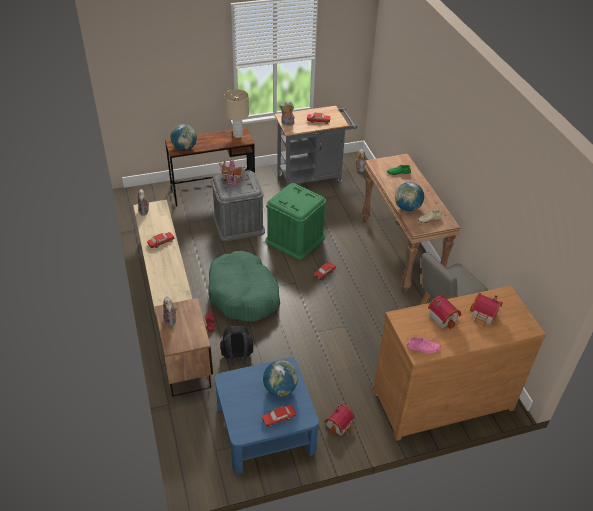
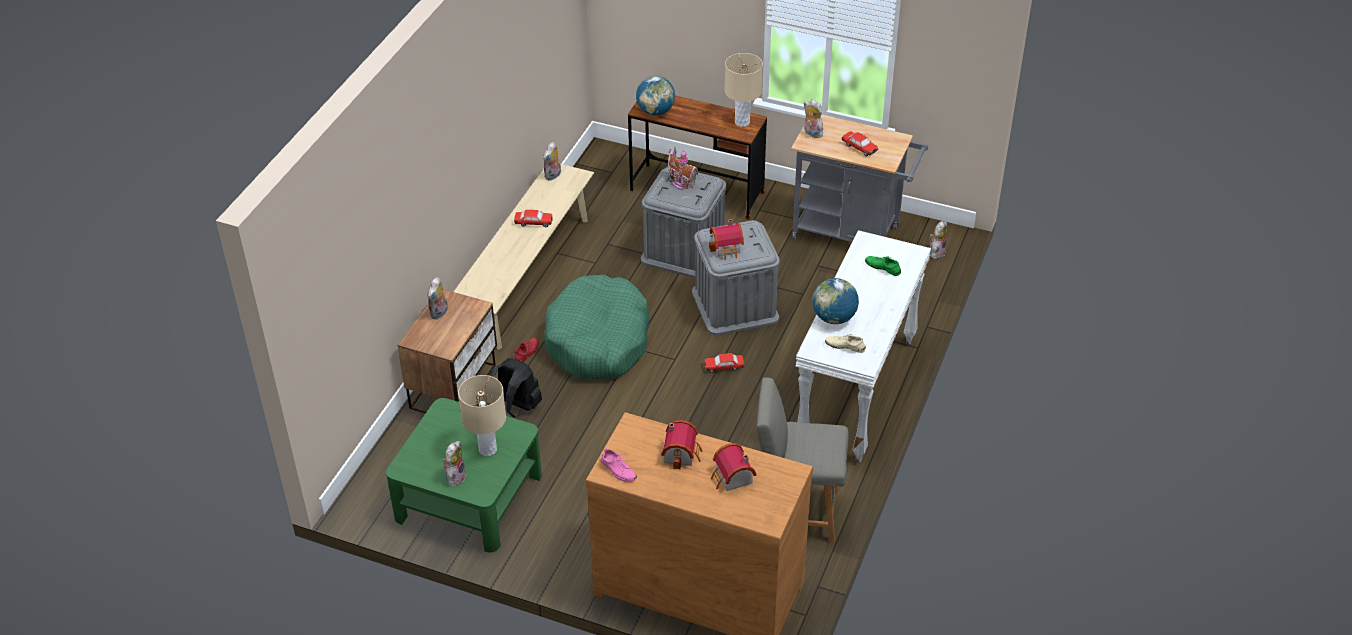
camera: 40 degrees right, 0 degrees up
blue coffee table [215,358,319,474] -> green coffee table [386,398,542,552]
toy car [262,405,296,427] -> plush toy [442,441,465,487]
globe [263,361,298,397] -> beige table lamp [458,375,506,456]
green storage box [265,183,326,260] -> grey storage box [692,220,780,335]
toy house [325,404,355,436] -> toy house moved to [709,219,744,260]
brown console table [362,154,460,293] -> white console table [795,230,931,463]

